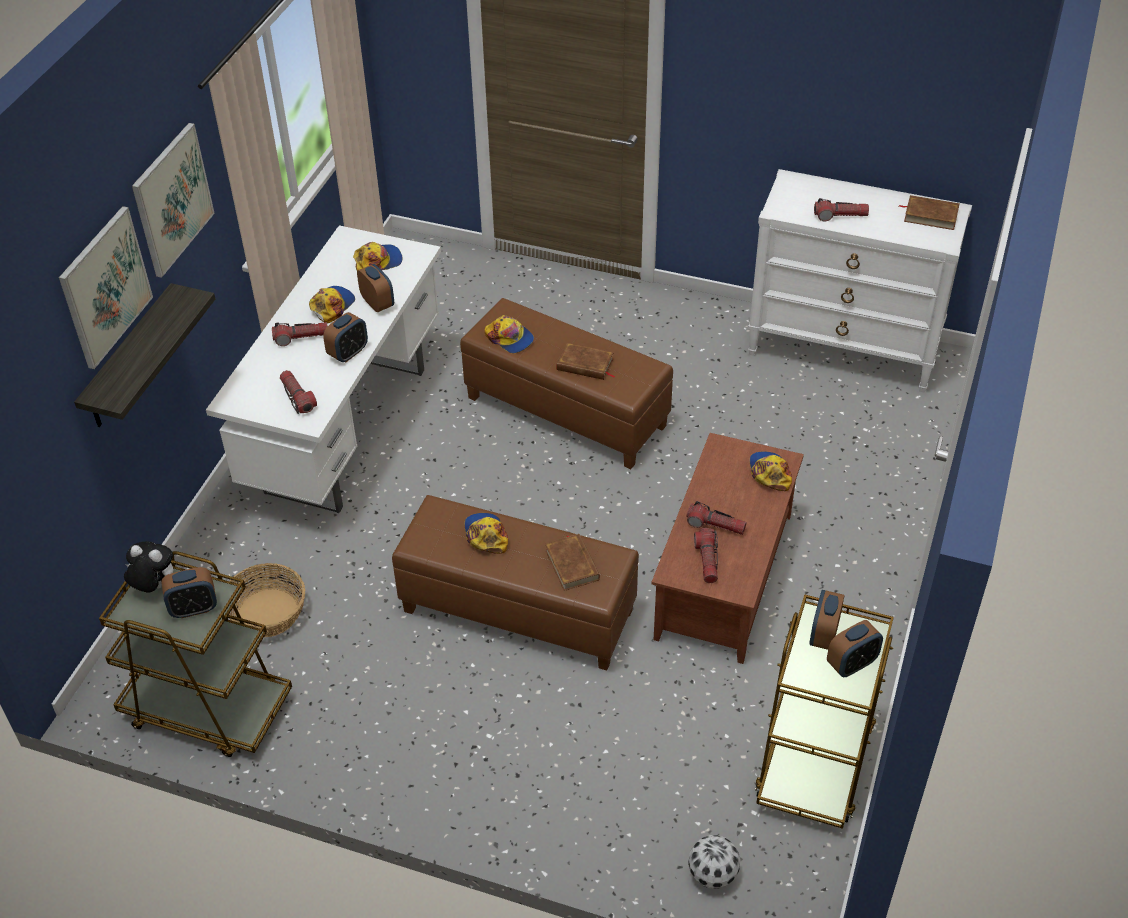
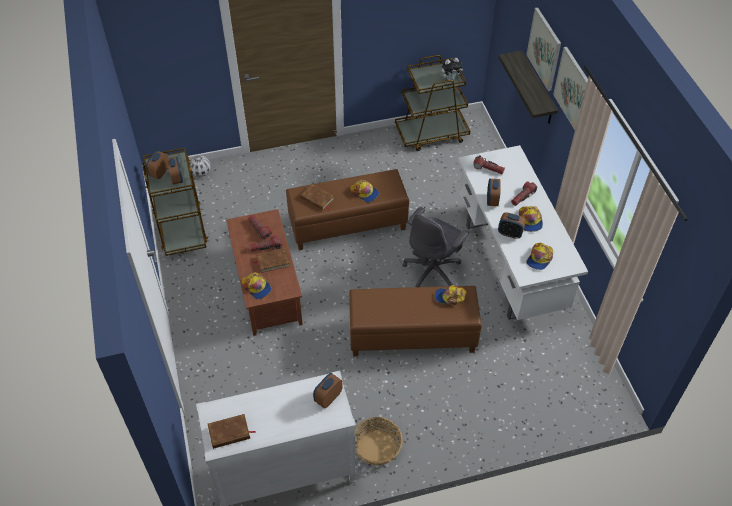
camera: 145 degrees right, 5 degrees up
alarm clock [161,567,217,618] -> alarm clock moved to [313,373,343,409]
basket [229,563,305,637] -> basket moved to [355,417,403,465]
brown book [557,343,615,380] -> brown book moved to [253,248,290,273]
flashlight [814,198,869,221] -> none
none -> grey office chair [402,207,469,287]

